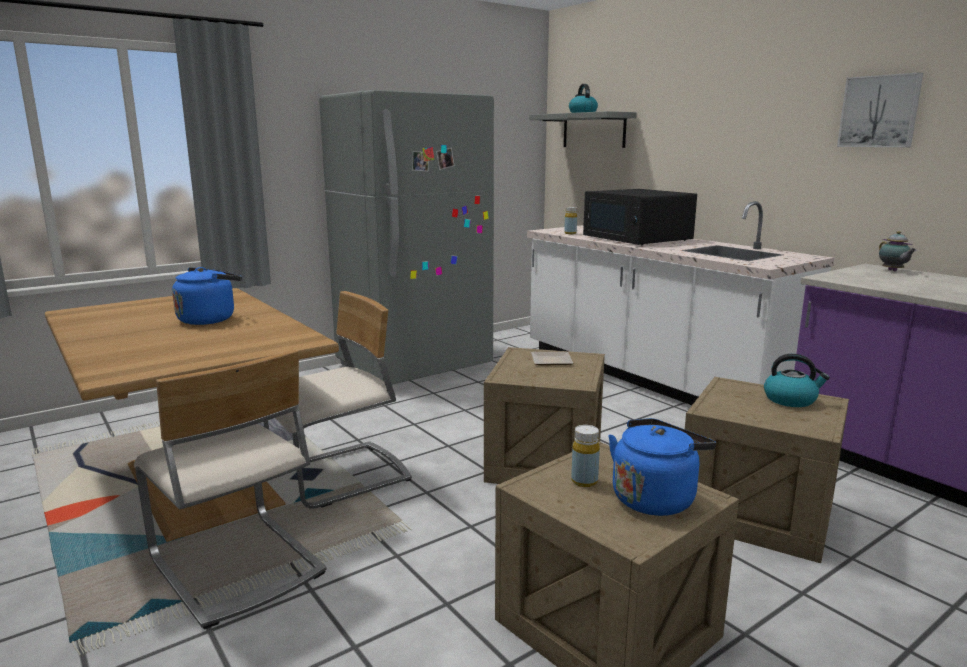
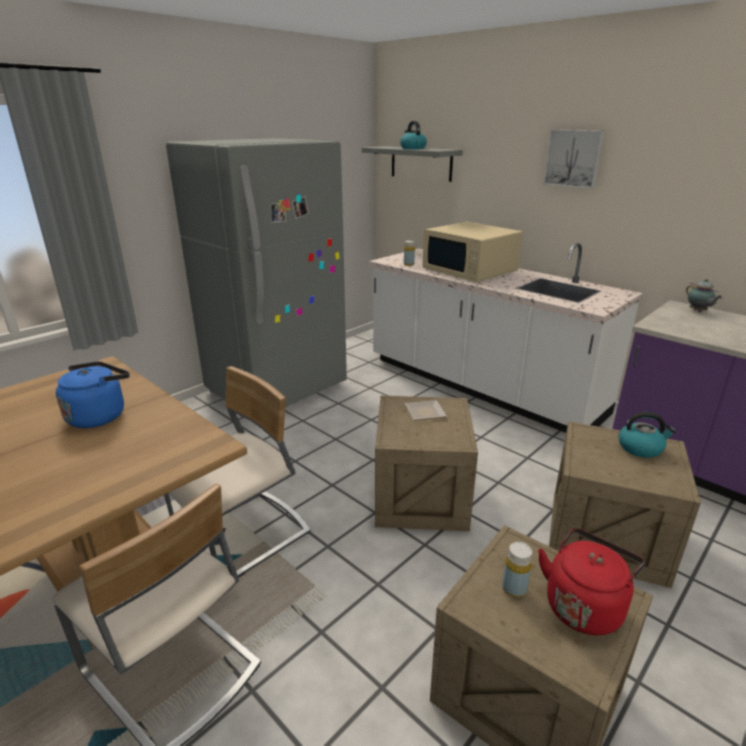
camera: 10 degrees left, 10 degrees up
black microwave [583,189,697,245] -> beige microwave [422,222,523,282]
blue kettle [608,418,716,516] -> red kettle [538,528,645,635]
picture [837,72,923,147] -> picture moved to [543,130,605,189]

